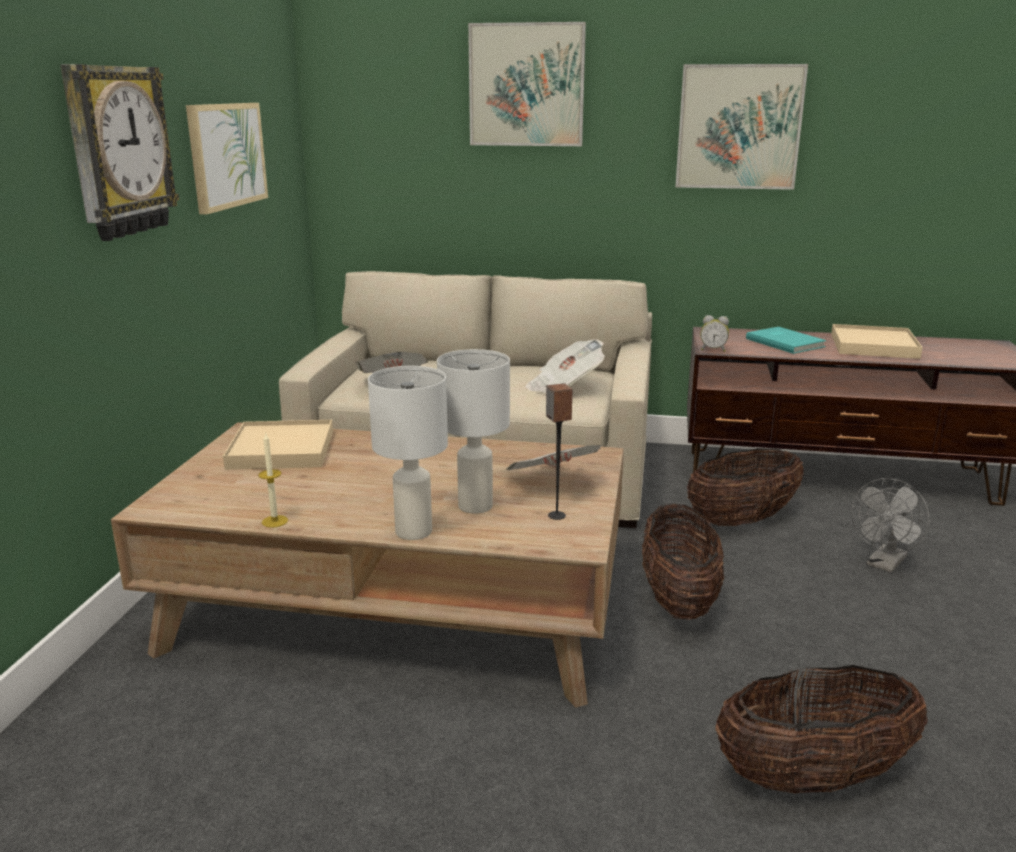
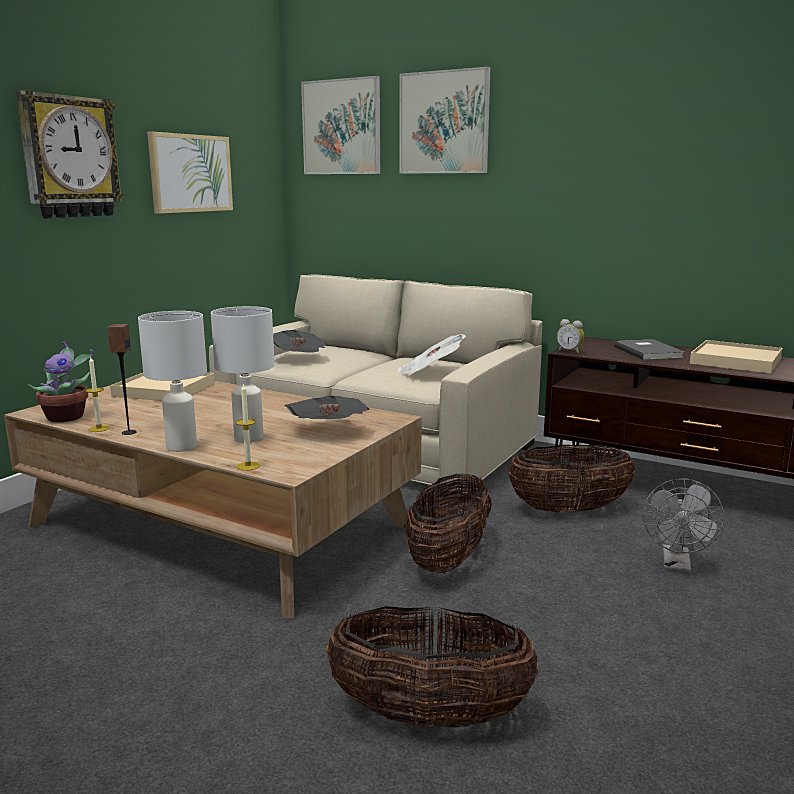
camera: 20 degrees right, 5 degrees down
speaker [546,383,573,520] -> speaker moved to [107,324,137,435]
picture [675,64,808,190] -> picture moved to [301,76,380,174]
turquoise book [746,327,827,354] -> grey book [614,339,685,360]
grey fan [851,478,930,573] -> grey fan turned 45 degrees counterclockwise [643,479,724,573]
none -> potted plant [28,342,93,422]
none -> candle [236,383,260,471]

